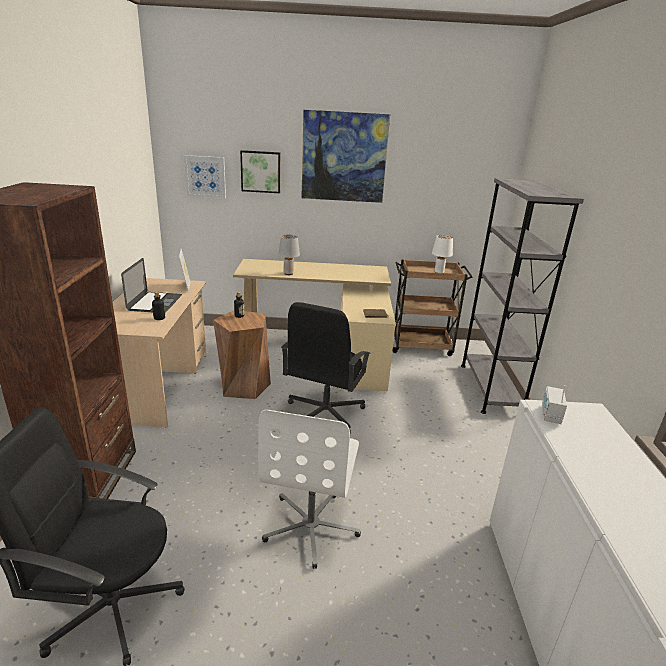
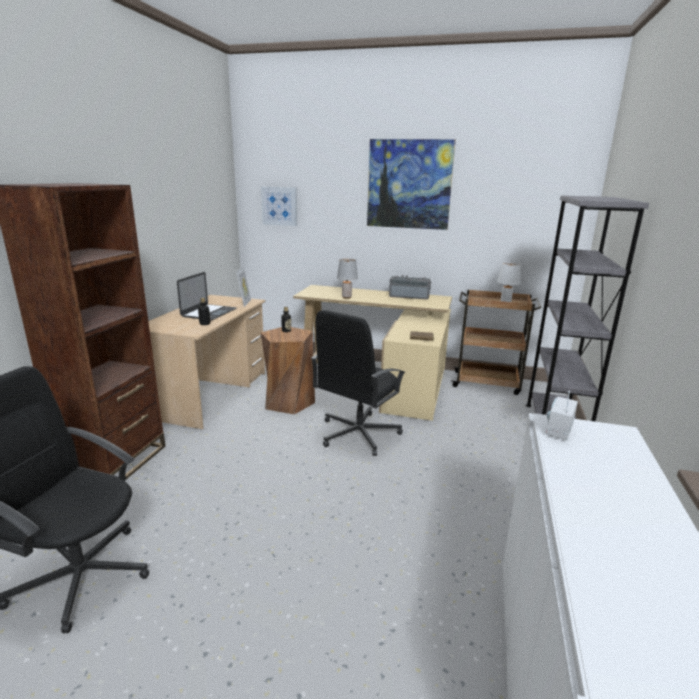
camera: 15 degrees right, 5 degrees down
picture [240,150,280,193] -> none
white office chair [258,409,361,569] -> none
none -> radio [389,275,431,299]

